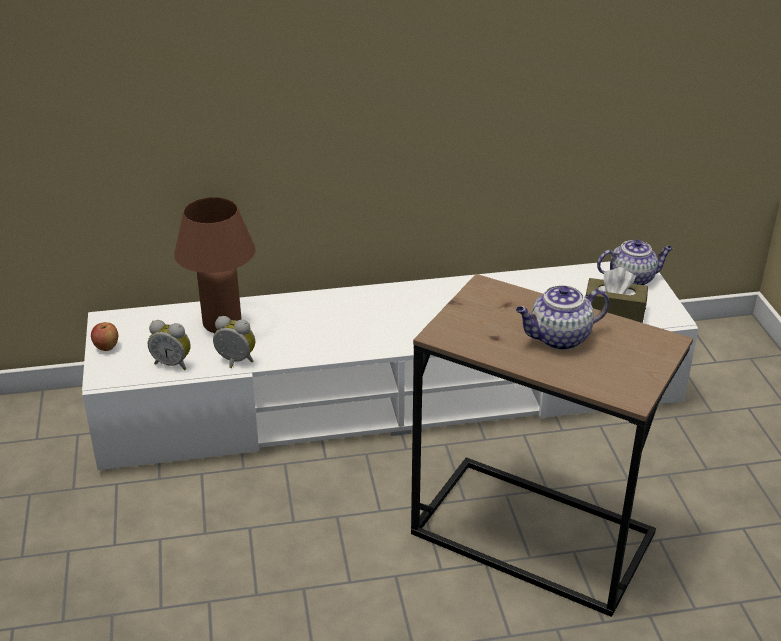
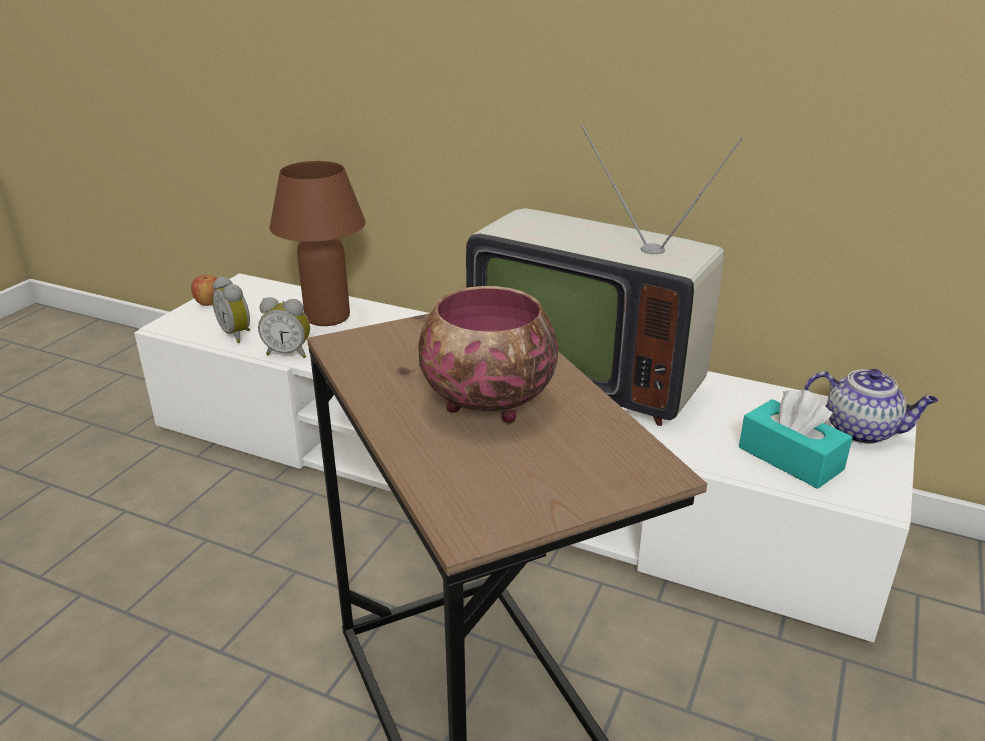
camera: 35 degrees right, 5 degrees down
alarm clock [213,316,255,368] -> alarm clock turned 135 degrees clockwise [258,297,310,358]
teapot [516,285,609,350] -> bowl [419,286,559,423]
brown tissue box [585,267,648,323] -> turquoise tissue box [739,390,853,489]
none -> television [466,126,743,426]

